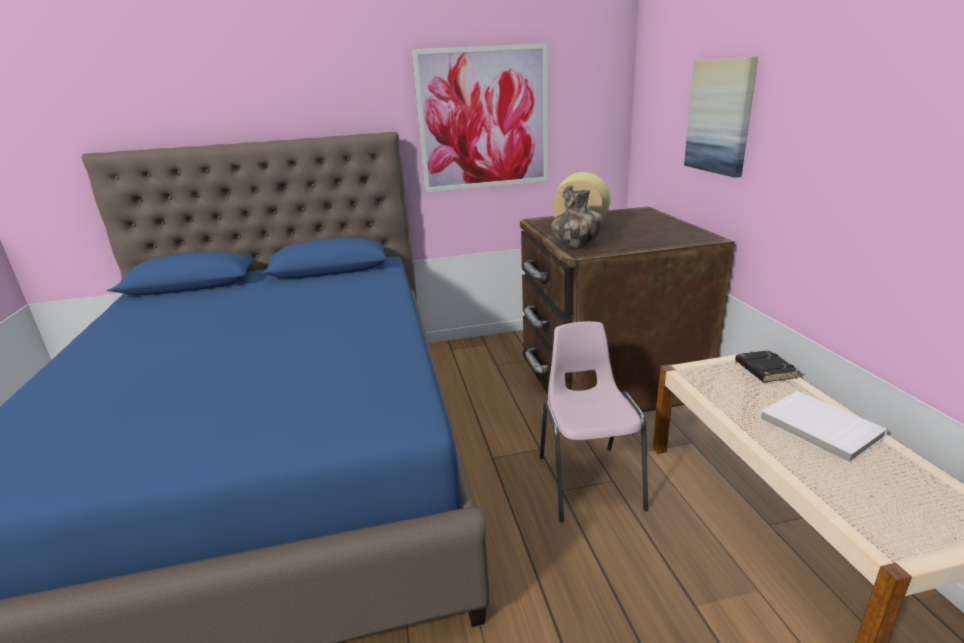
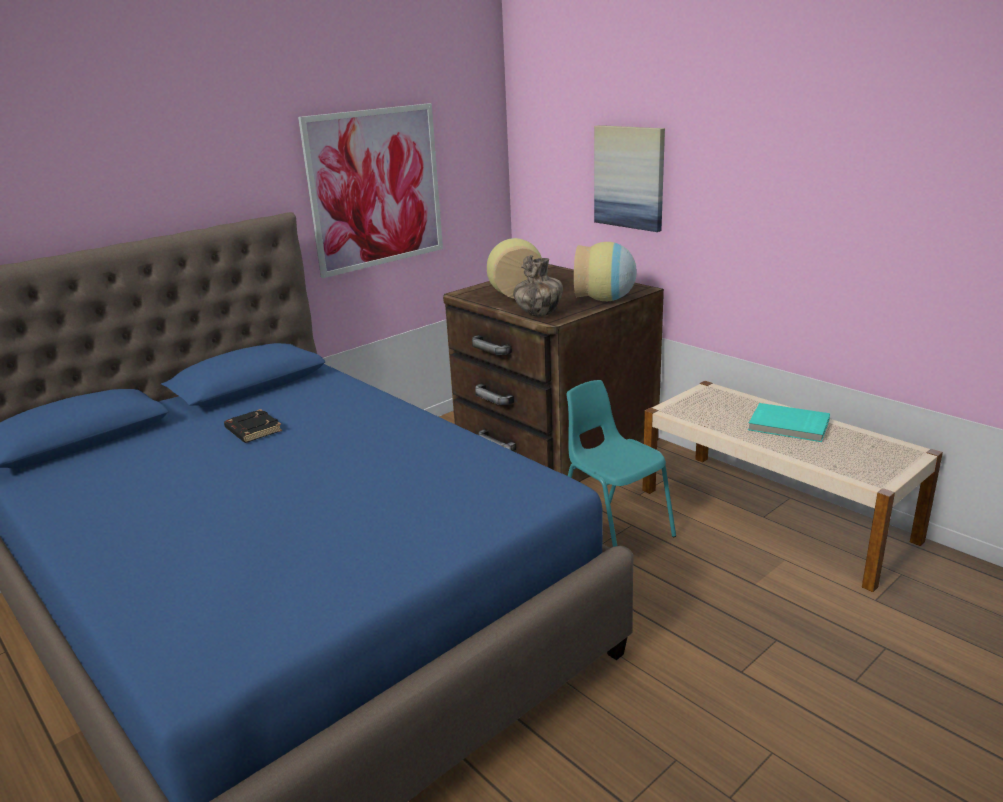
camera: 30 degrees left, 0 degrees up
pink chair [540,321,648,522] -> turquoise chair [566,380,676,547]
black book [735,350,800,382] -> black book moved to [224,409,282,443]
white book [760,391,888,463] -> turquoise book [748,403,830,442]
none -> vase [574,242,636,301]

